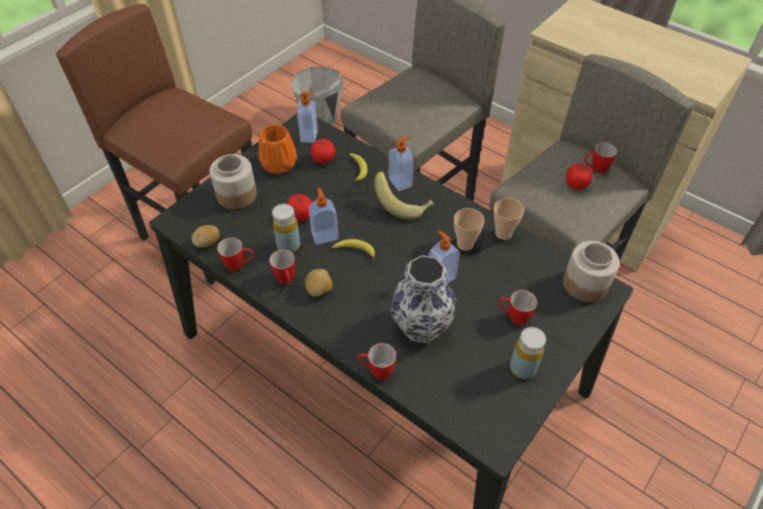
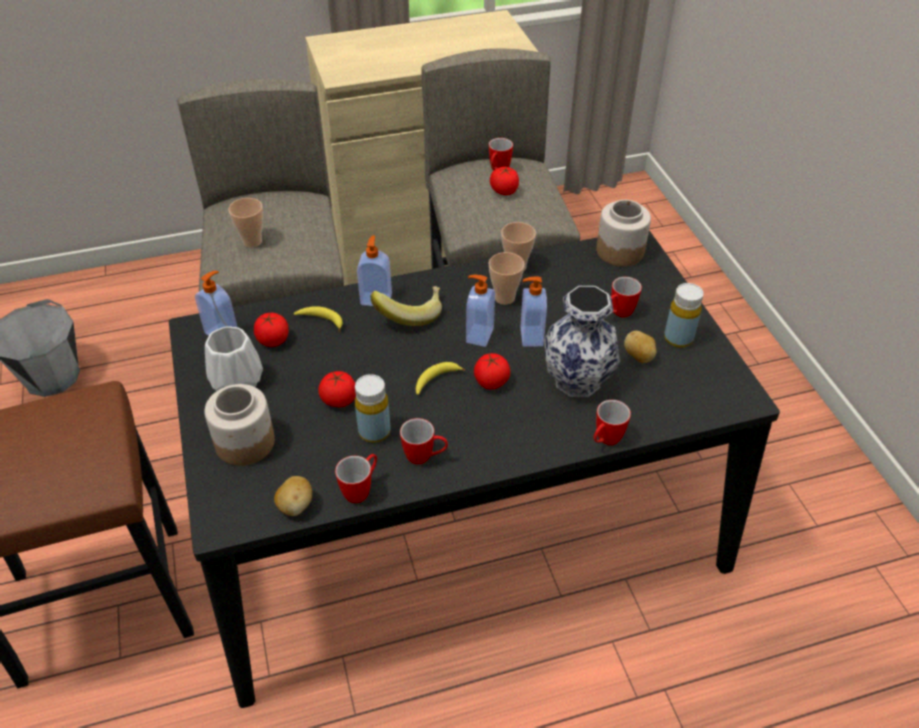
camera: 55 degrees left, 5 degrees down
orange vase [259,125,297,174] -> white vase [205,326,263,391]
potato [305,269,333,297] -> potato moved to [624,331,656,363]
soap dispenser [309,188,339,245] -> soap dispenser moved to [466,275,495,347]
none -> cup [228,198,263,248]
none -> tomato [474,353,510,390]

